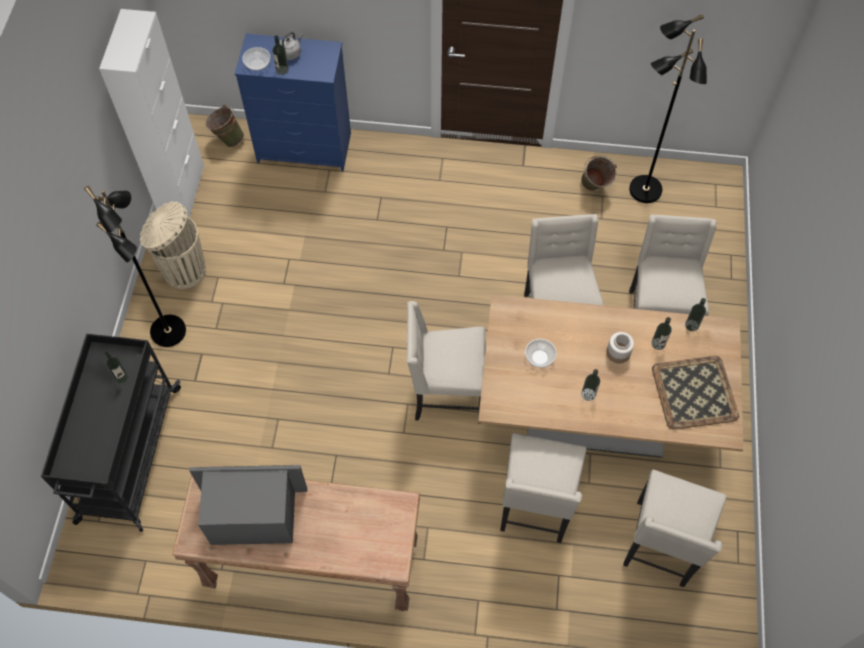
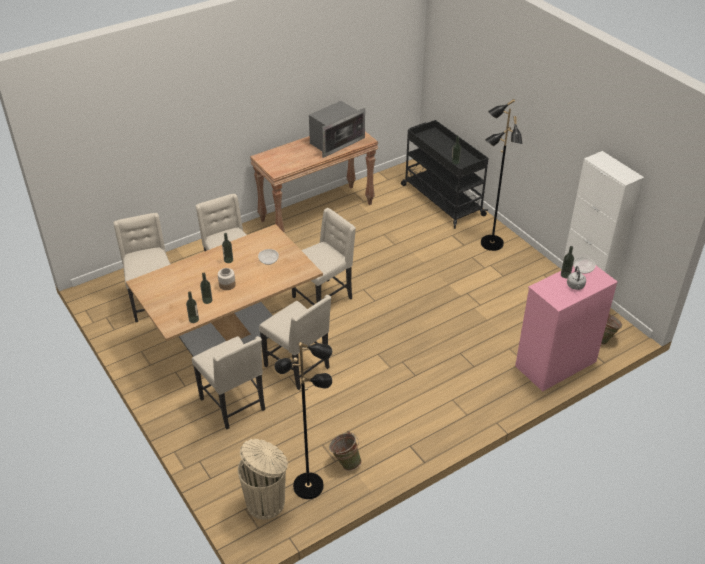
camera: 140 degrees right, 20 degrees down
beige trash can [140,201,206,289] -> beige trash can moved to [238,439,288,520]
blue dresser [235,34,351,171] -> pink dresser [515,266,618,392]
tray [652,356,739,430] -> none

